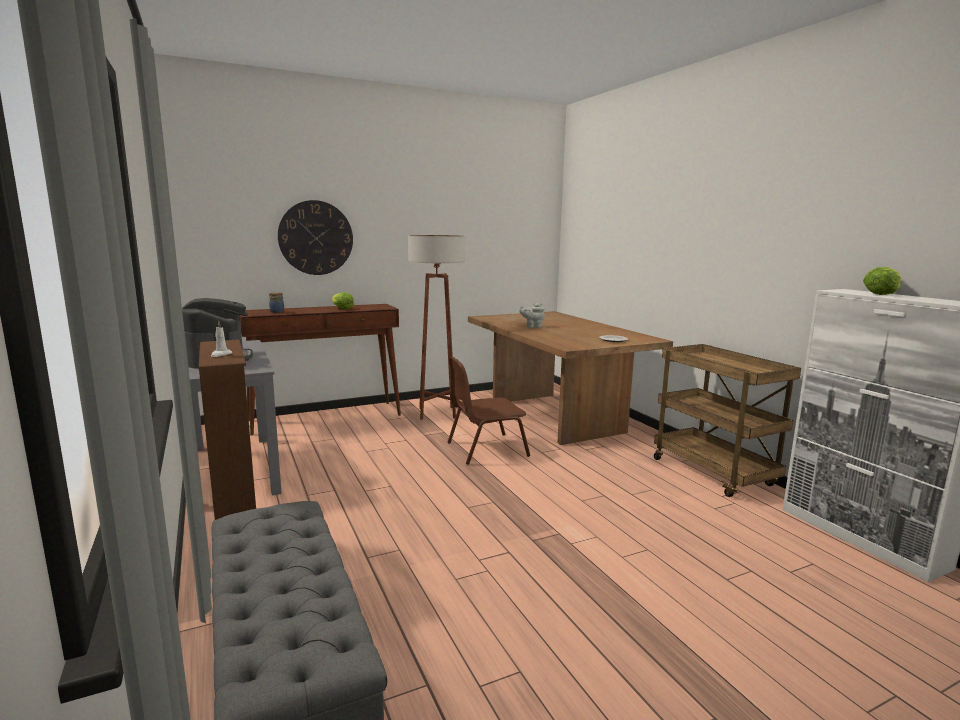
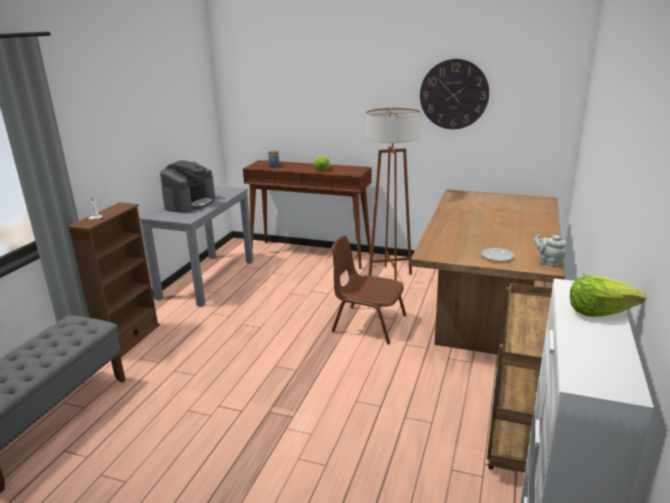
camera: 45 degrees right, 10 degrees up
wall clock [278,200,353,275] -> wall clock moved to [420,59,489,129]
grey teapot [519,303,545,328] -> grey teapot moved to [534,234,566,267]

